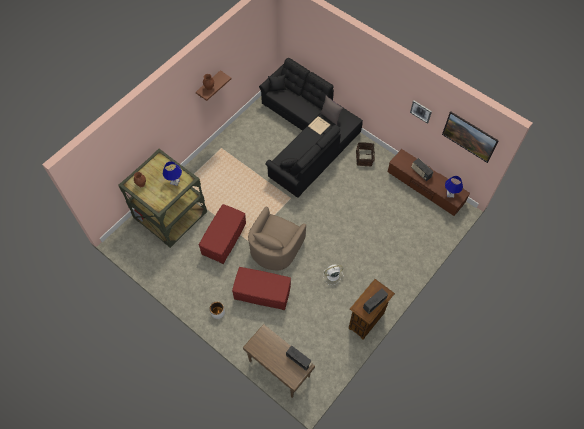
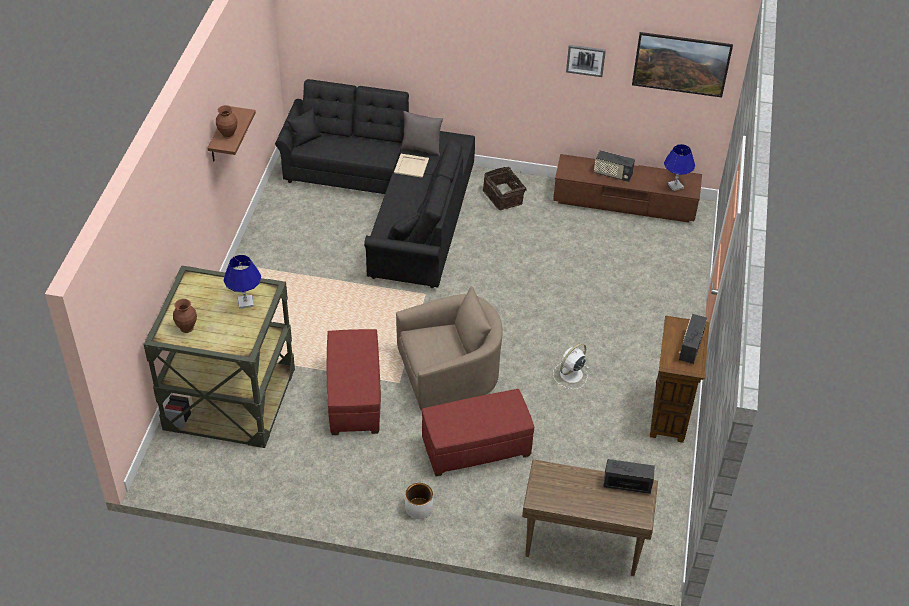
camera: 30 degrees left, 15 degrees down
beige armchair [248,207,306,270] -> beige armchair turned 105 degrees counterclockwise [396,286,503,411]

